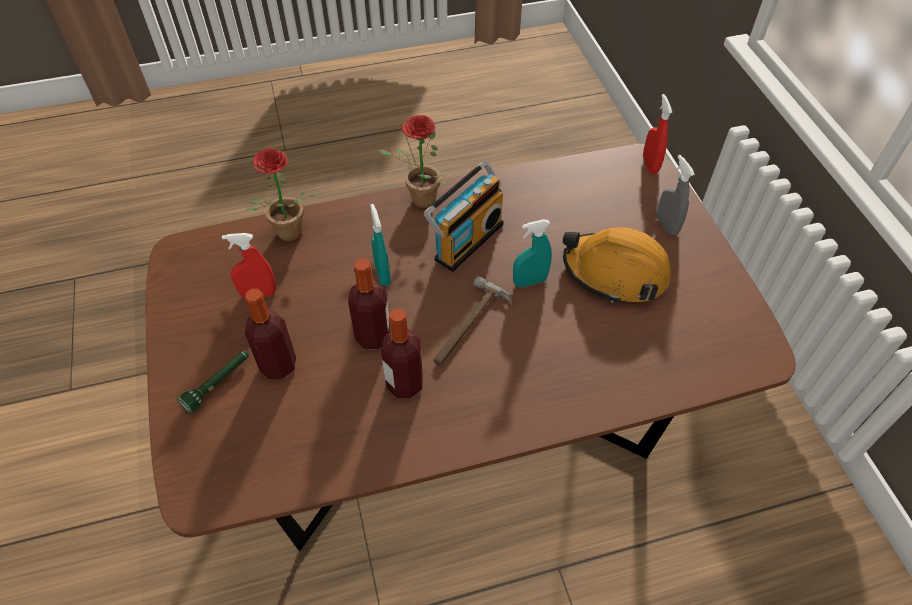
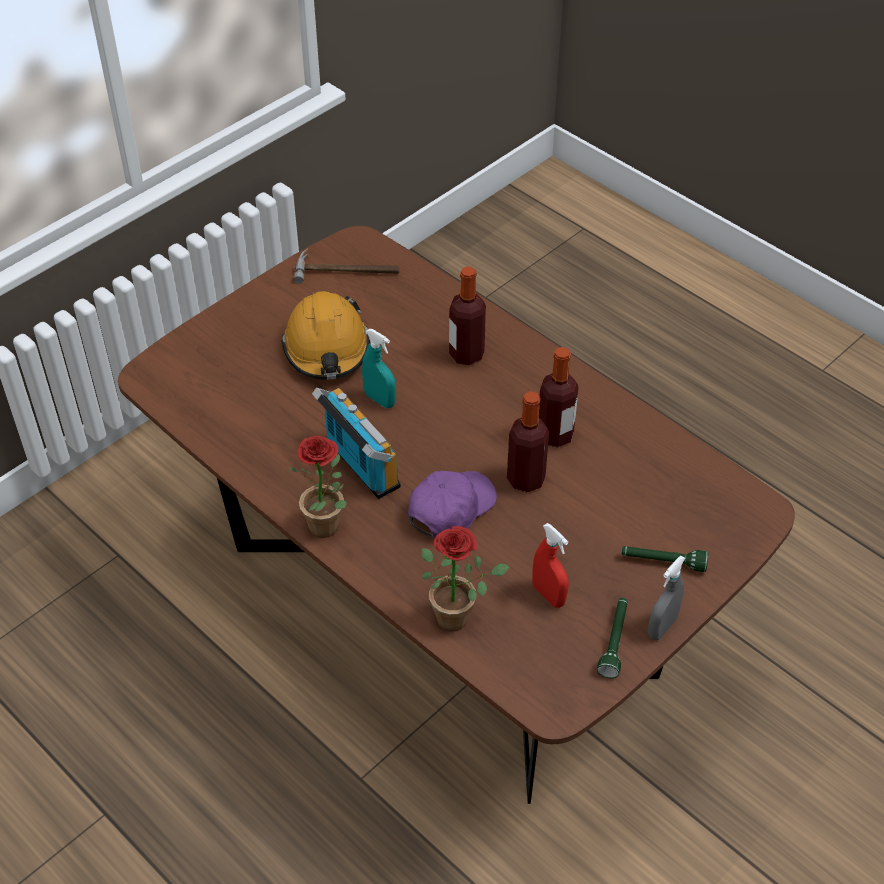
camera: 120 degrees left, 5 degrees down
bottle [245,289,296,379] -> bottle moved to [449,266,486,365]
turquoise spray bottle [370,204,391,286] -> purple cap [408,471,497,539]
radio [423,161,504,272] -> radio turned 45 degrees clockwise [312,388,401,499]
hammer [434,276,513,365] -> hammer moved to [294,249,400,284]
red spray bottle [643,94,672,174] -> none
grey spray bottle [657,155,695,236] -> grey spray bottle moved to [648,555,685,640]
none -> green flashlight [597,598,628,678]

